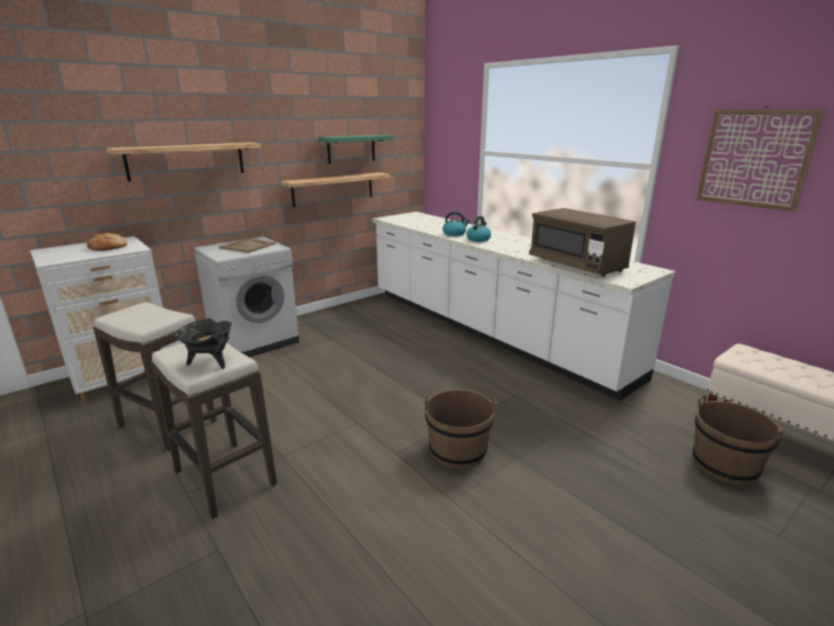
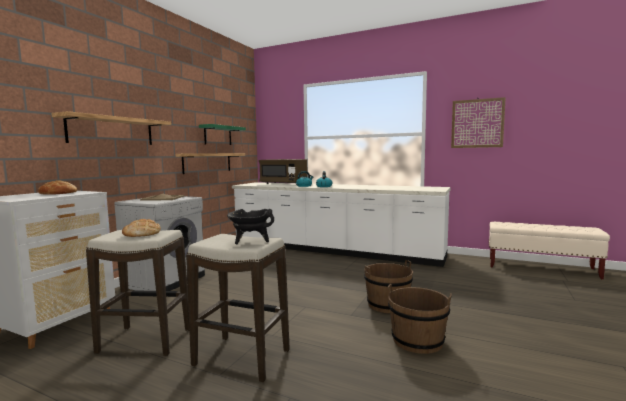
camera: 25 degrees left, 15 degrees down
brown microwave [529,208,636,277] -> brown microwave moved to [259,159,308,185]
brown bucket [693,394,785,485] -> brown bucket moved to [387,284,452,354]
none -> bread [122,219,161,237]

